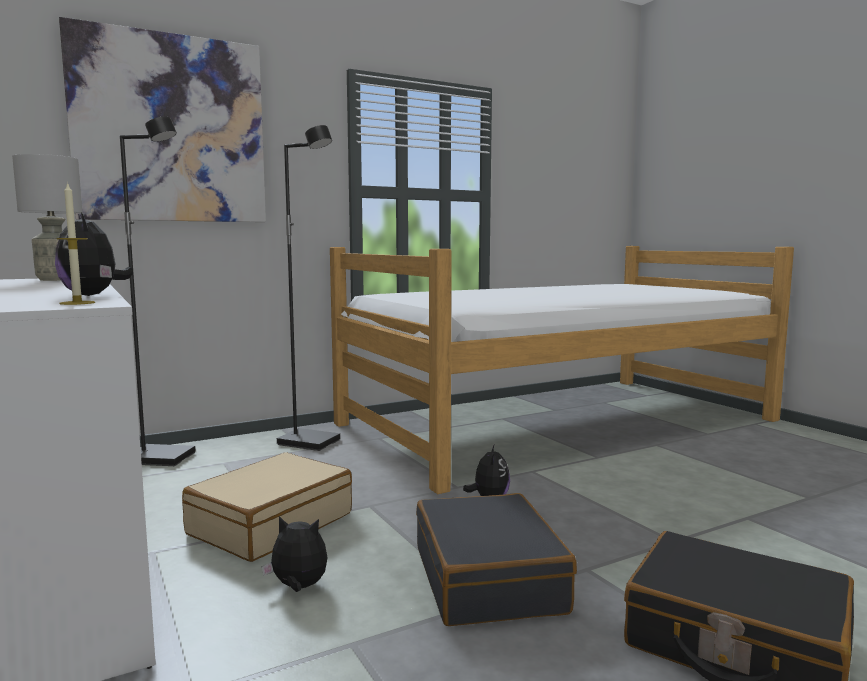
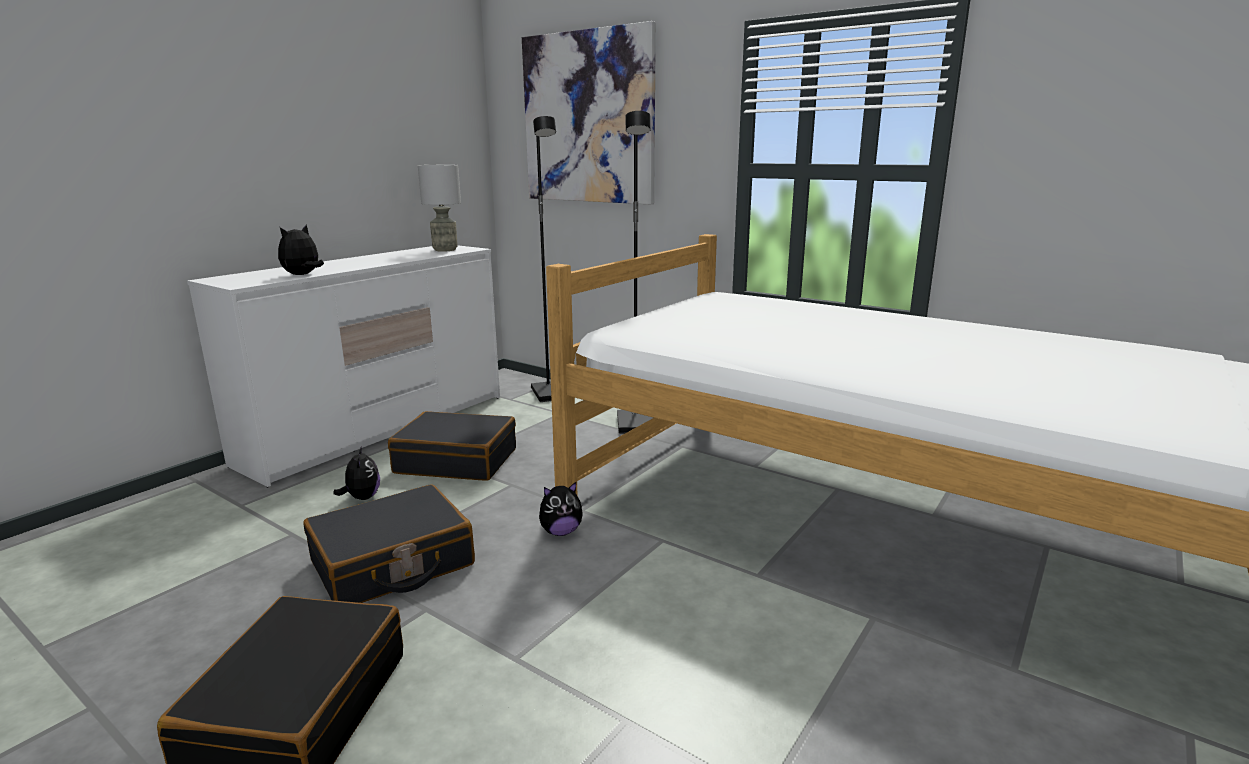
camera: 65 degrees right, 10 degrees up
candle [57,182,95,305] -> none
beige suitcase [182,452,352,562] -> black suitcase [388,411,516,481]

